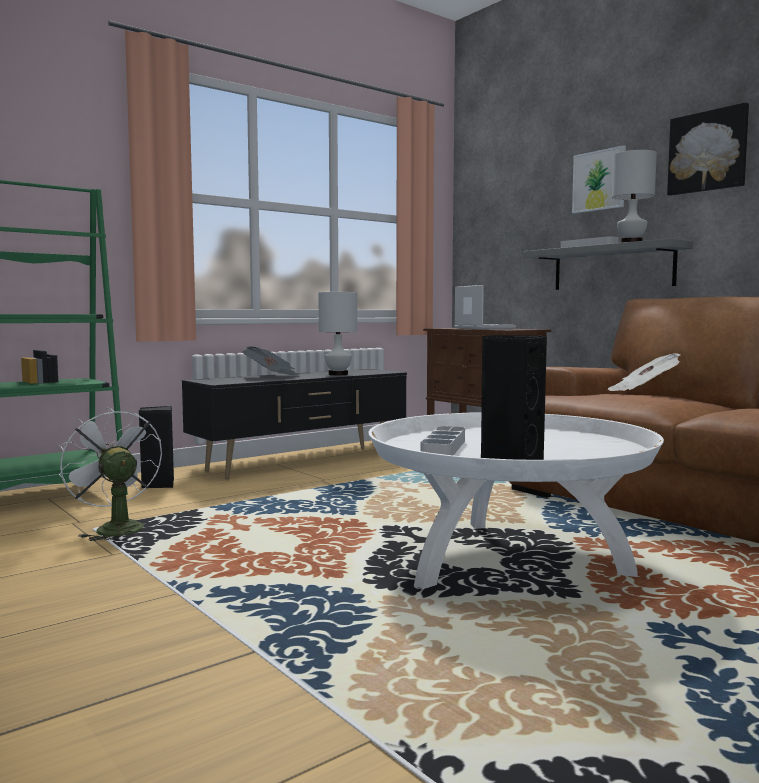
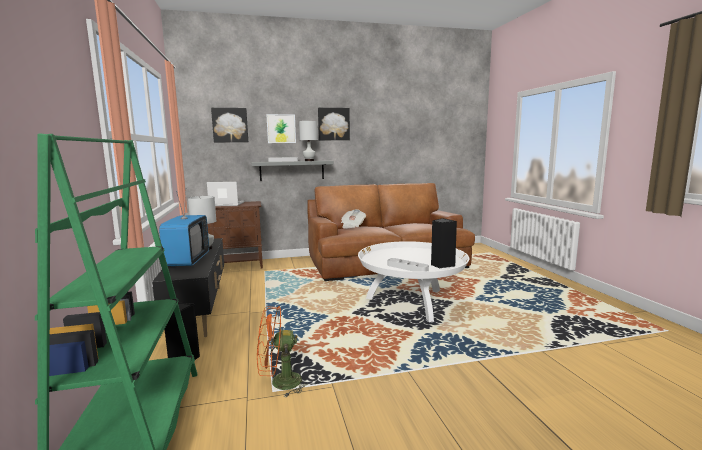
camera: 65 degrees left, 5 degrees up
white fan [59,407,162,541] -> orange fan [257,306,308,397]
newspaper [243,346,299,376] -> television [159,188,209,267]
none -> picture [211,108,248,143]

